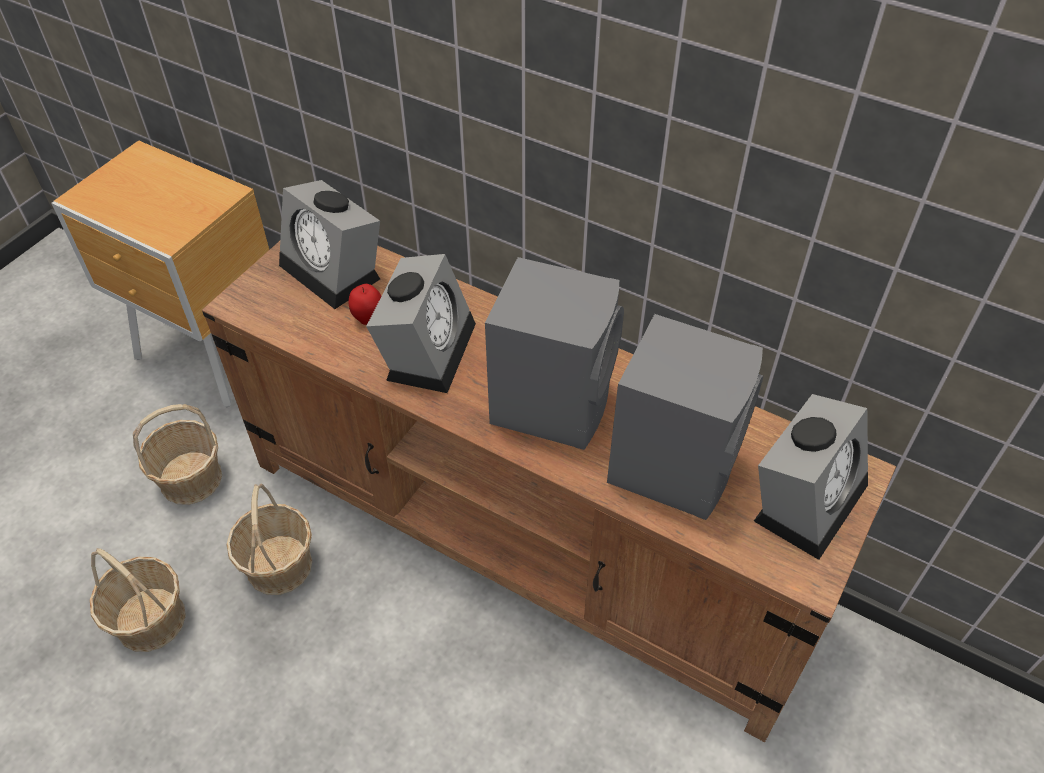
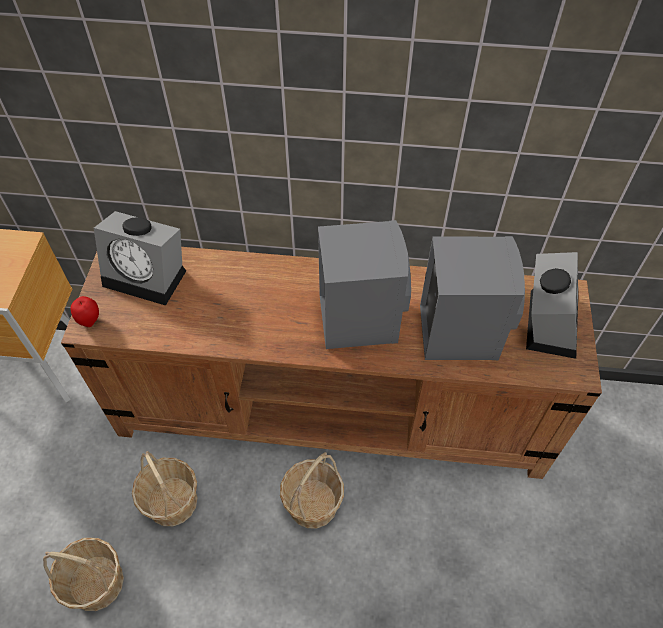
camera: 25 degrees left, 5 degrees up
basket [133,404,222,505] -> basket moved to [280,452,344,528]
apple [349,284,381,325] -> apple moved to [71,296,99,327]
alarm clock [366,254,476,393] -> none

